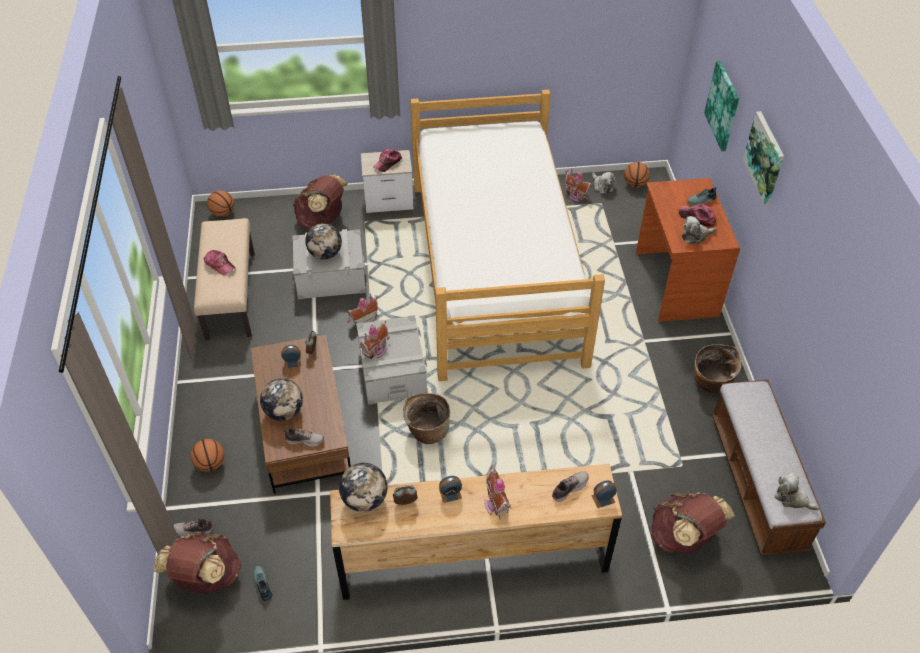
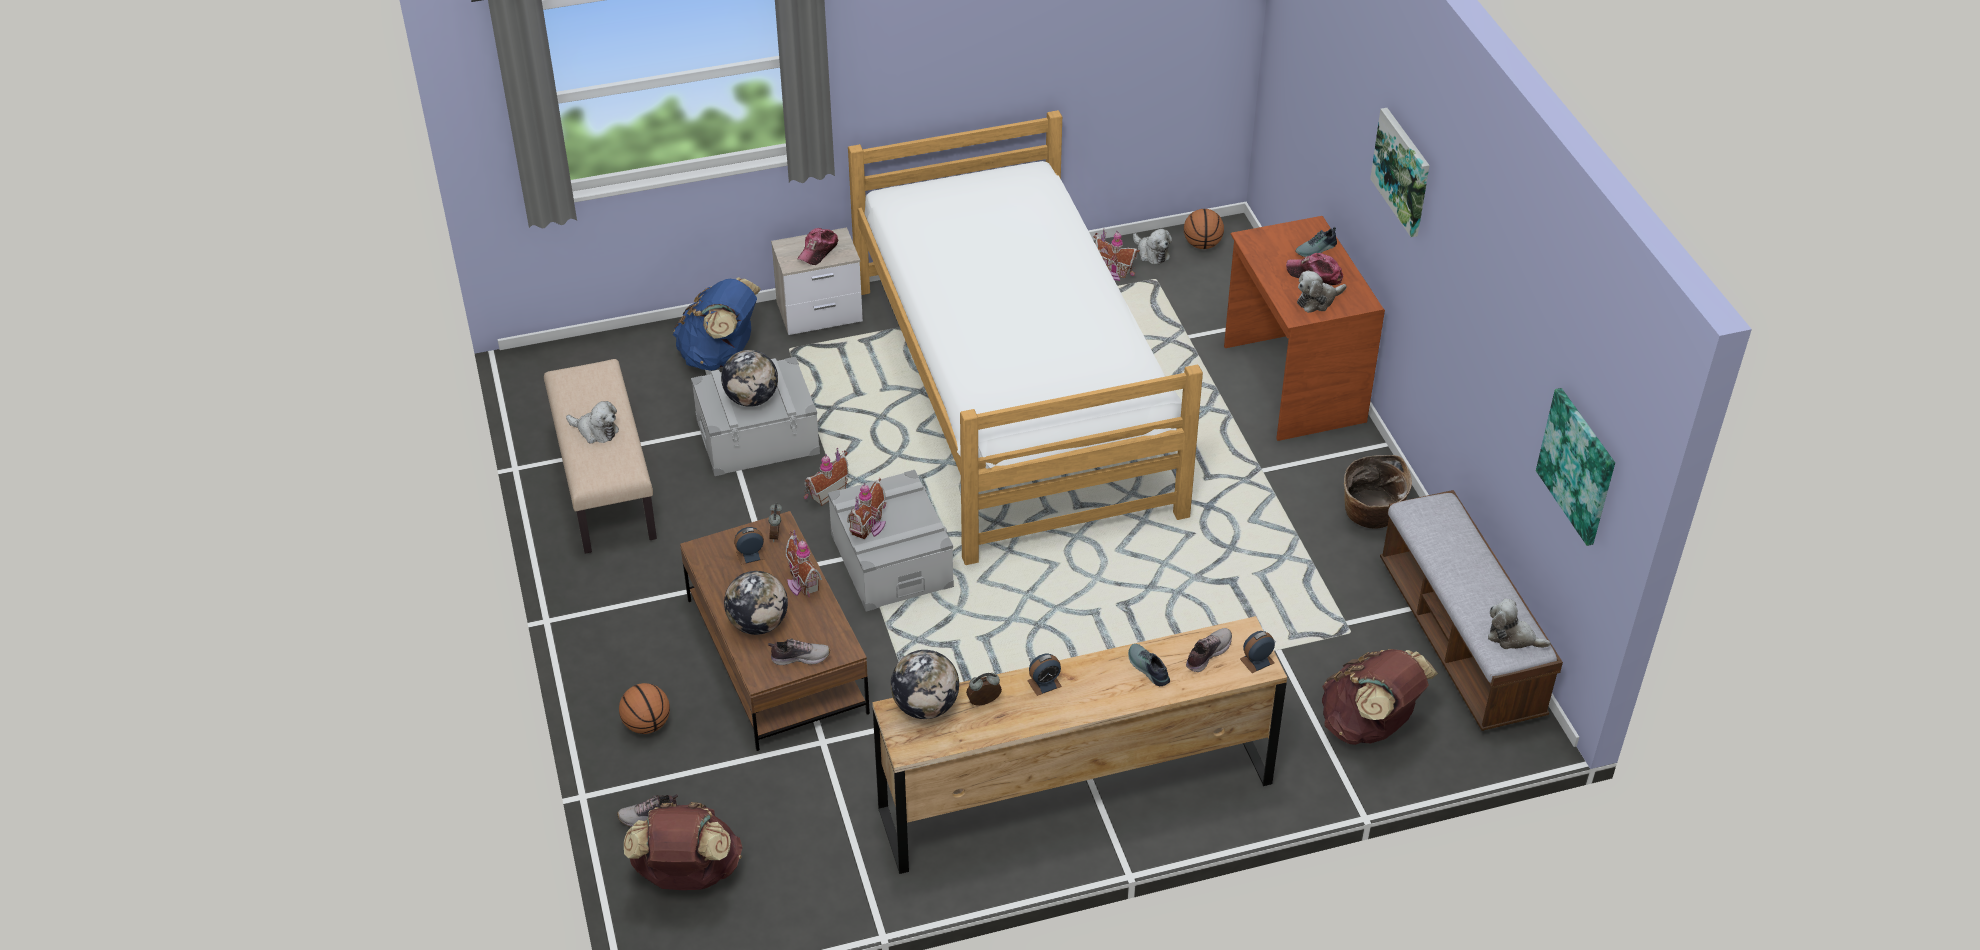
camera: 10 degrees left, 5 degrees down
cap [204,250,235,275] -> plush toy [566,401,619,444]
basketball [207,190,234,217] -> none
shoe [252,566,272,601] -> shoe moved to [1128,644,1170,686]
brown backpack [293,175,348,230] -> blue backpack [673,278,760,371]
basket [403,393,450,444] -> none
toy house [485,466,511,520] -> toy house moved to [786,530,822,598]
picture [704,60,739,151] -> picture moved to [1536,388,1615,546]

